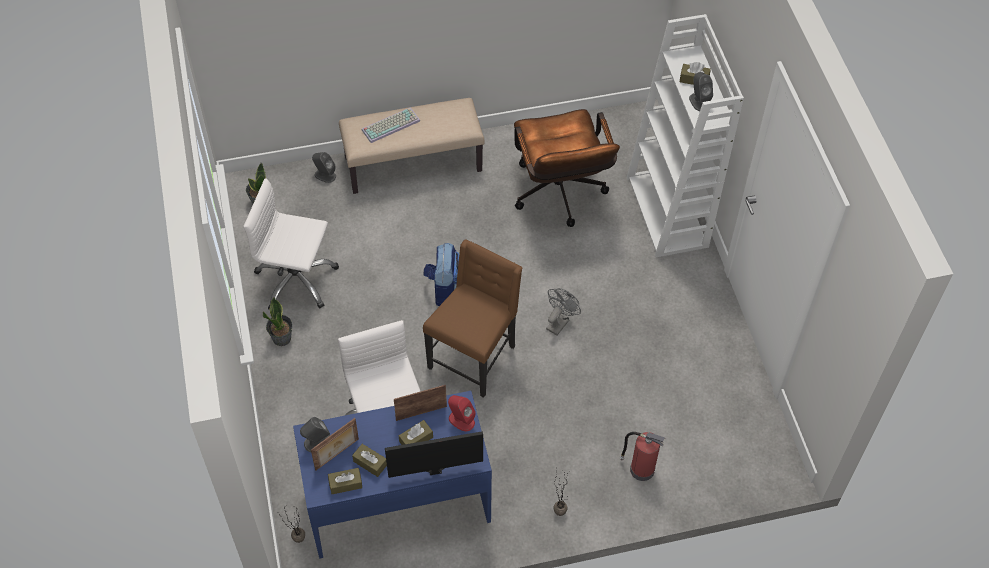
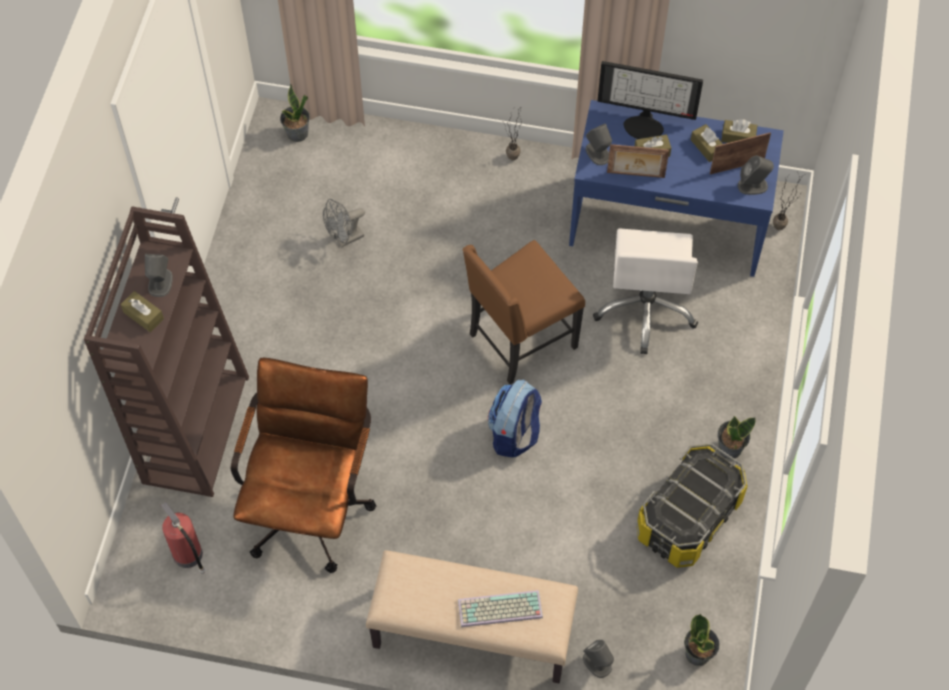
camera: 155 degrees left, 5 degrees up
white office chair [243,178,339,310] -> storage box [636,443,748,568]
red speaker [448,395,476,431] -> grey speaker [586,124,612,165]
grey fan [546,288,581,335] -> grey fan moved to [323,199,365,248]
fire extinguisher [620,432,666,481] -> fire extinguisher moved to [161,501,205,574]
white bookcase [626,14,744,257] -> brown bookcase [84,206,249,497]
none -> potted plant [280,83,310,142]

